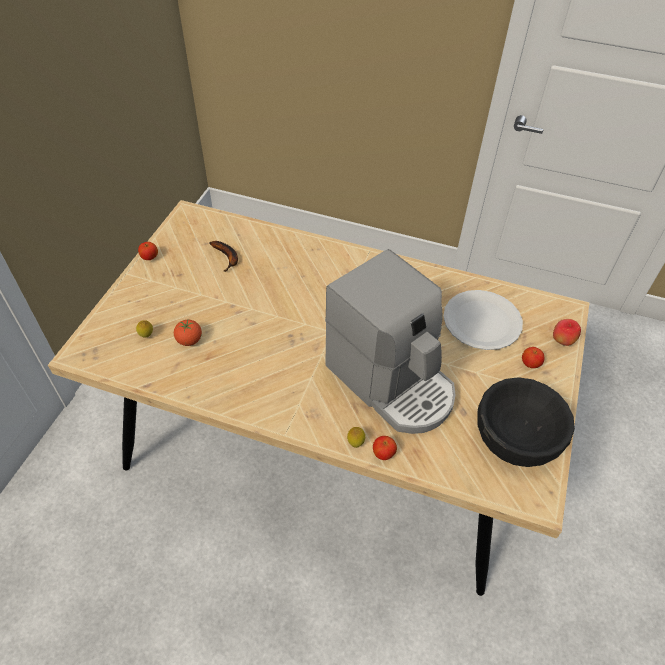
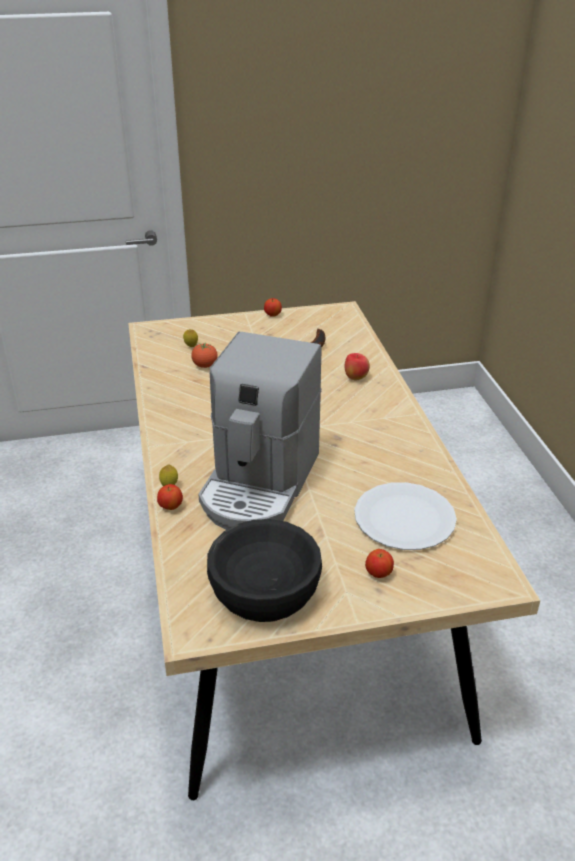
camera: 60 degrees right, 15 degrees down
apple [553,319,581,346] -> apple moved to [345,353,370,381]

